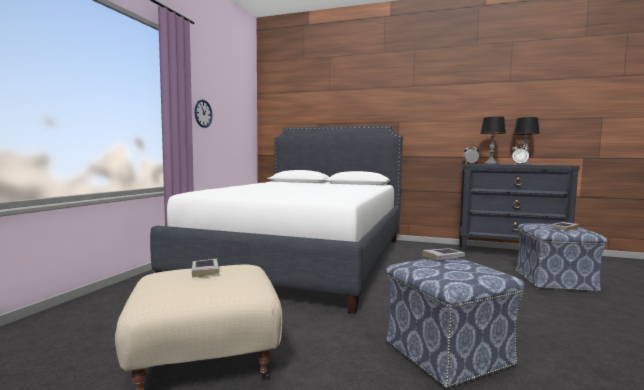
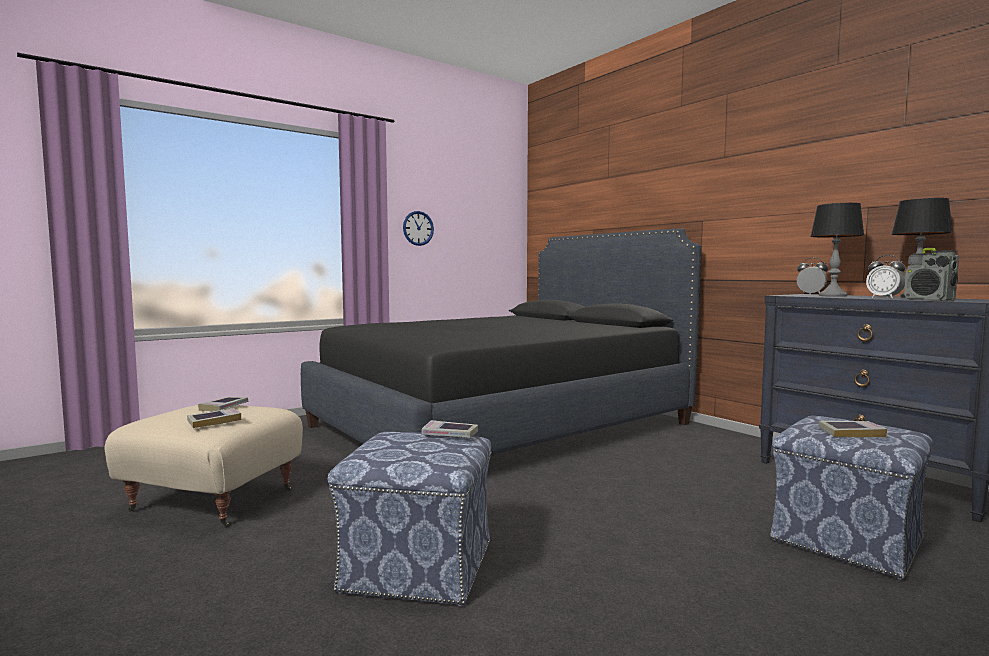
camera: 35 degrees right, 0 degrees up
white bed [150,126,403,314] -> black bed [301,228,701,455]
none -> book [187,408,241,428]
none -> radio [904,248,959,301]

